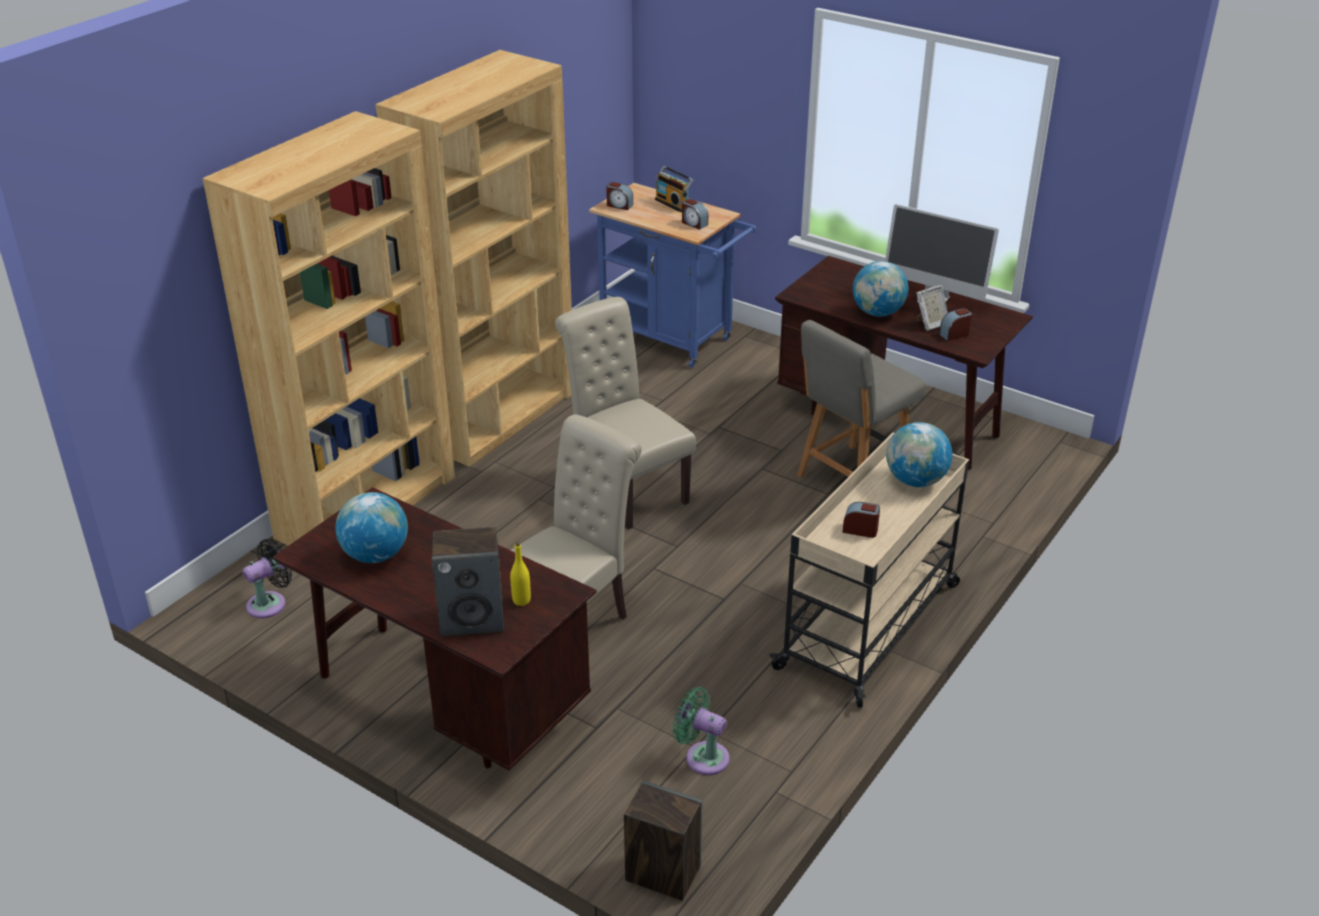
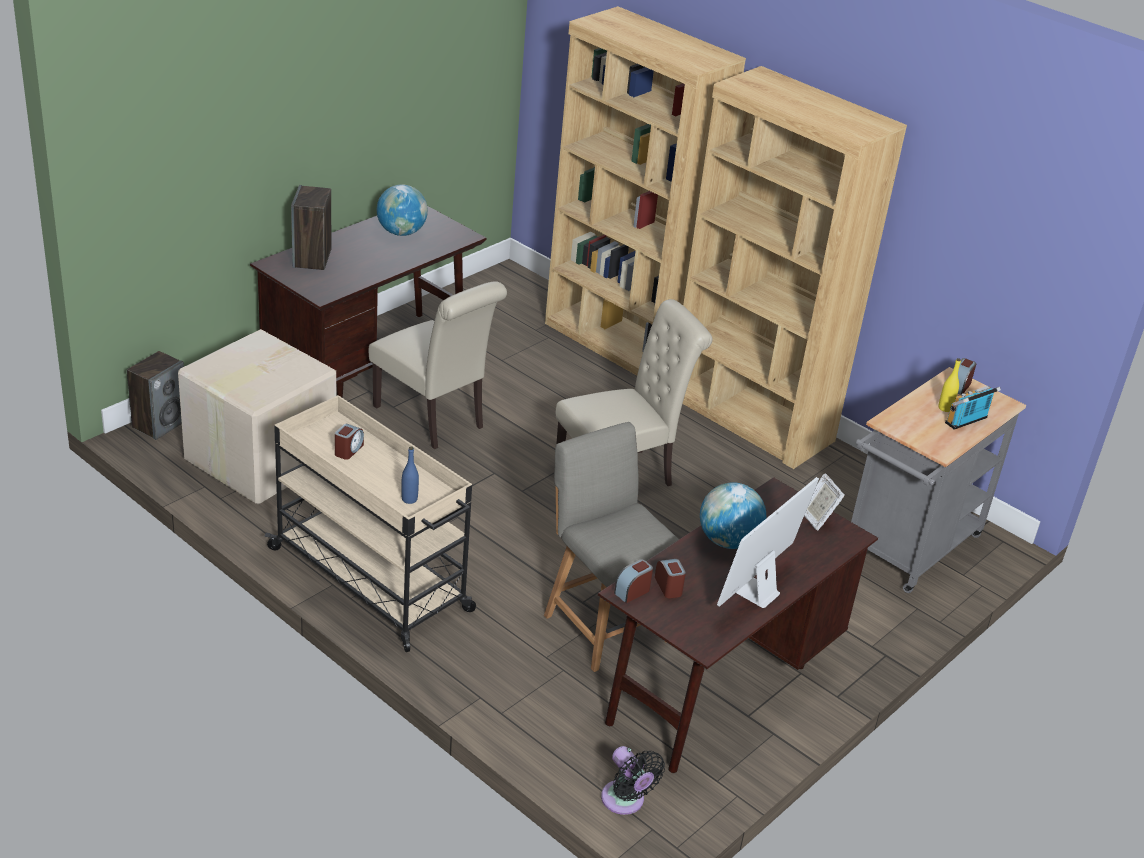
camera: 95 degrees right, 0 degrees up
black fan [242,539,292,618] -> black fan moved to [601,746,665,815]
yellow bottle [510,542,531,606] -> yellow bottle moved to [939,358,961,412]
blue cart [589,183,756,368] -> grey cart [851,367,1026,593]
green fan [673,687,730,775] -> cardboard box [178,329,336,504]
alarm clock [682,199,708,230] -> alarm clock moved to [614,559,653,603]
globe [886,422,952,487] -> blue bottle [401,446,419,504]
picture frame [916,285,948,331] -> picture frame moved to [804,473,845,531]

